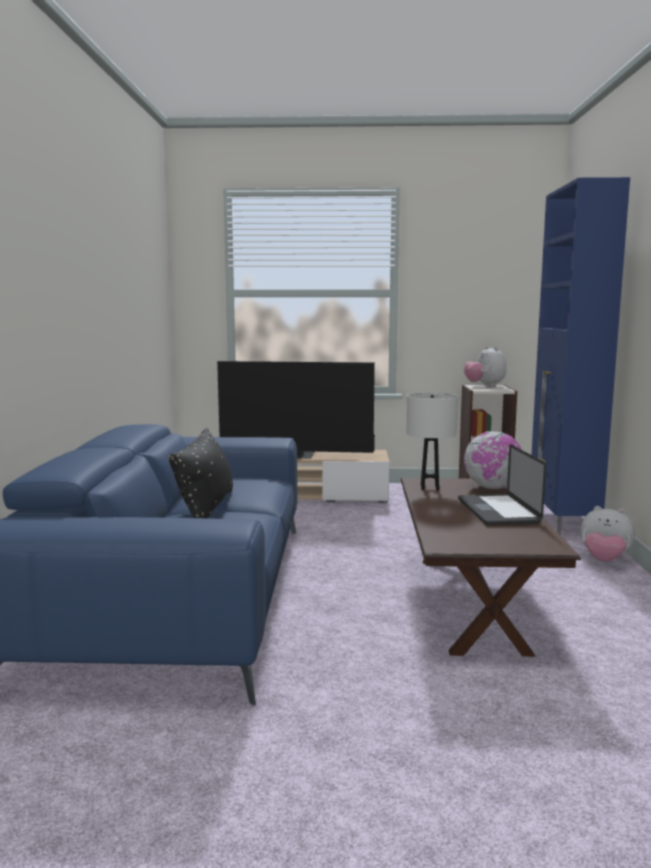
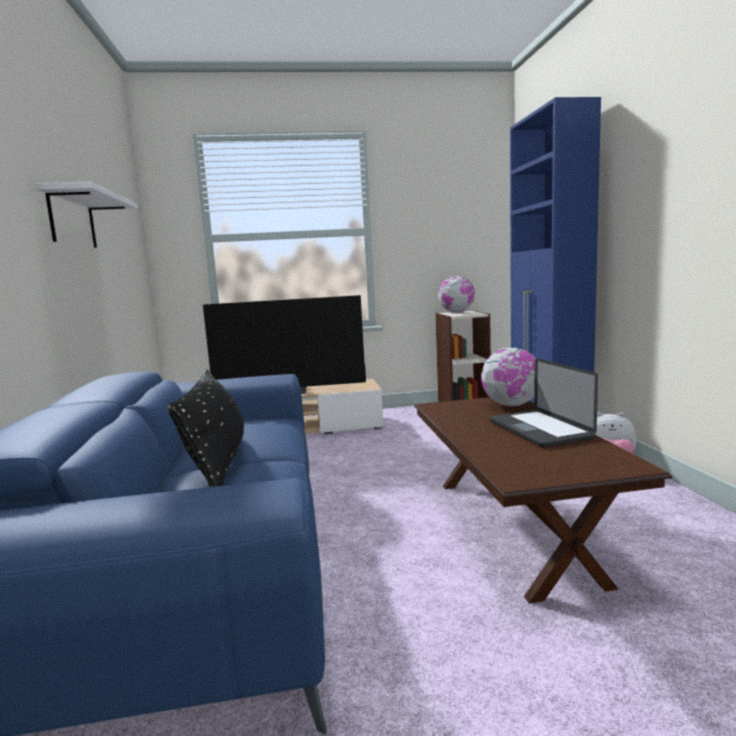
camera: 10 degrees left, 0 degrees up
white table lamp [407,393,458,490] -> none
plush toy [464,346,506,387] -> globe [438,276,475,313]
none -> white shelf [35,182,138,248]

